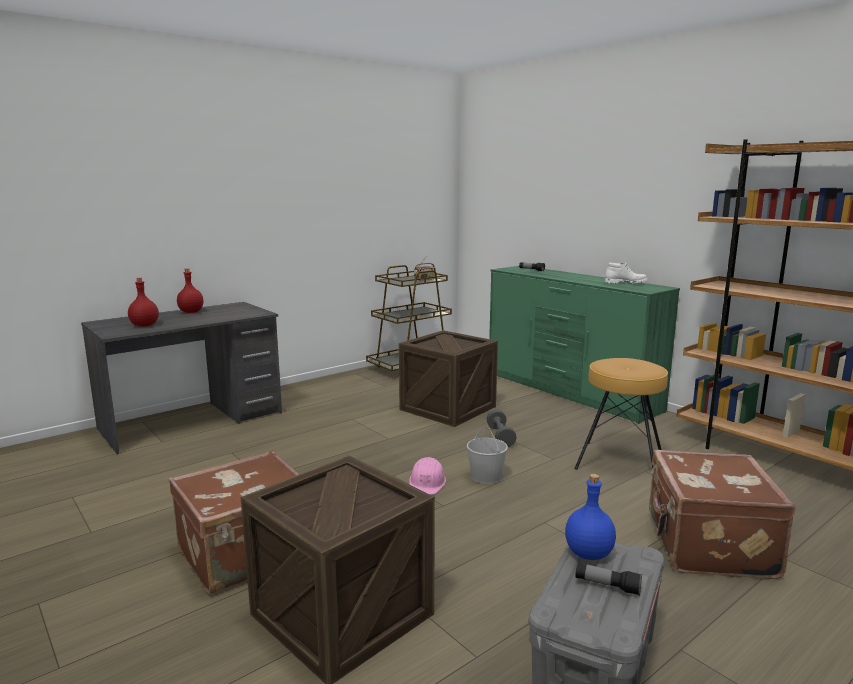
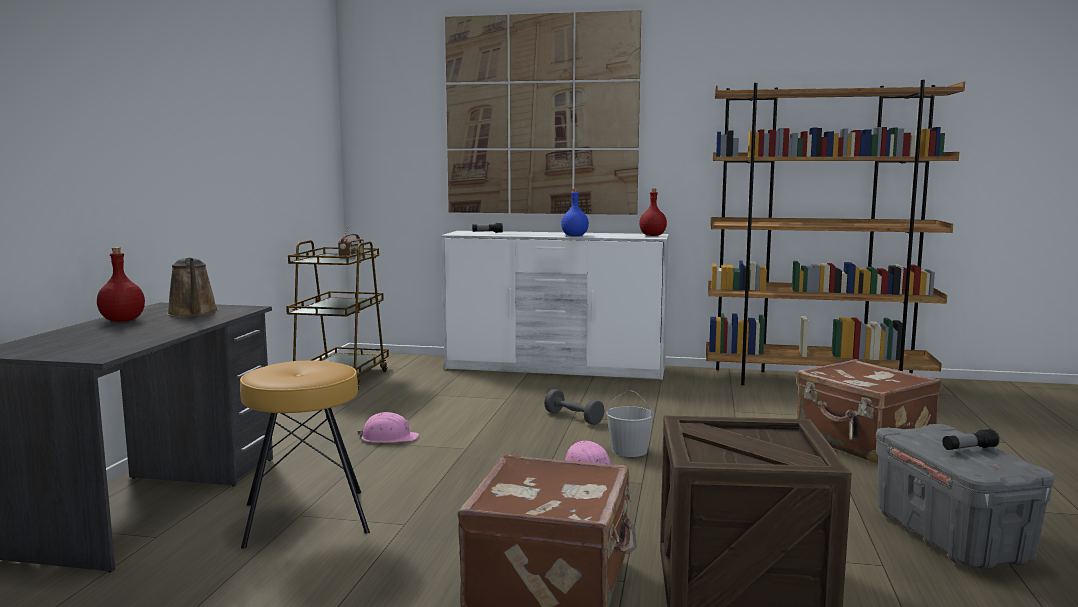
camera: 40 degrees left, 5 degrees down
red bottle [128,278,159,327] -> red bottle moved to [639,189,667,236]
crate [399,330,498,427] -> none
green dresser [489,266,680,424] -> white dresser [441,231,669,380]
blue bottle [565,474,616,560] -> blue bottle moved to [561,189,589,236]
brown stool [575,358,668,470] -> brown stool moved to [240,361,370,549]
white boot [605,262,648,283] -> none
none -> brown watering can [167,258,218,317]
none -> pink hard hat [357,412,419,443]
none -> picture [445,10,641,215]

